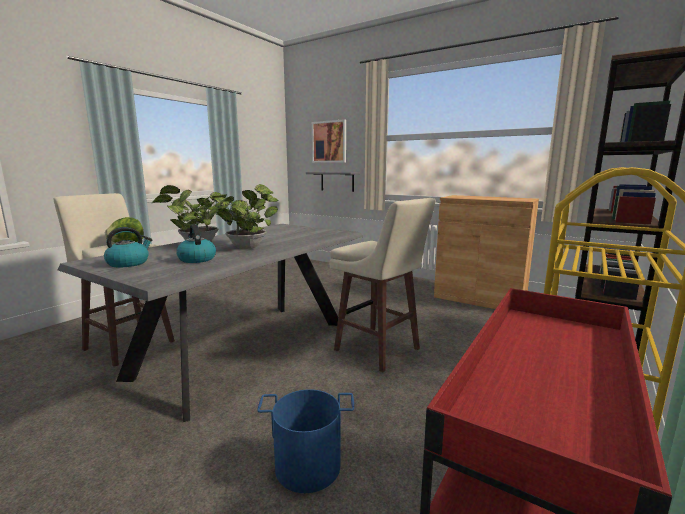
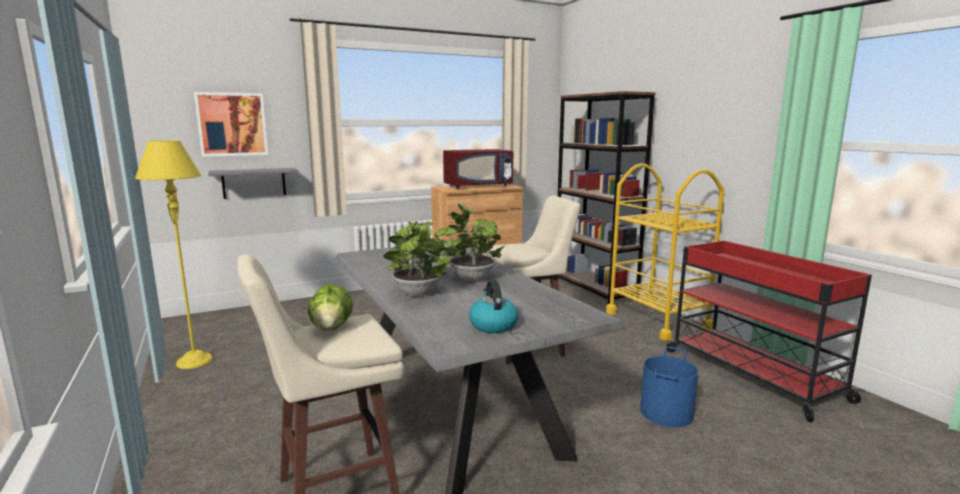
camera: 60 degrees left, 0 degrees up
kettle [176,224,216,263] -> none
none -> yellow floor lamp [135,140,213,369]
none -> red microwave [443,149,513,189]

